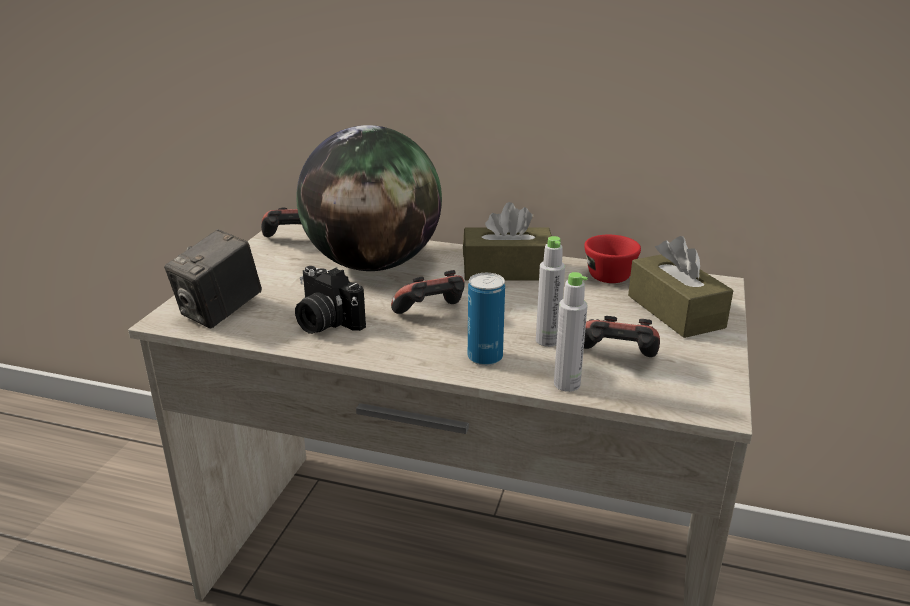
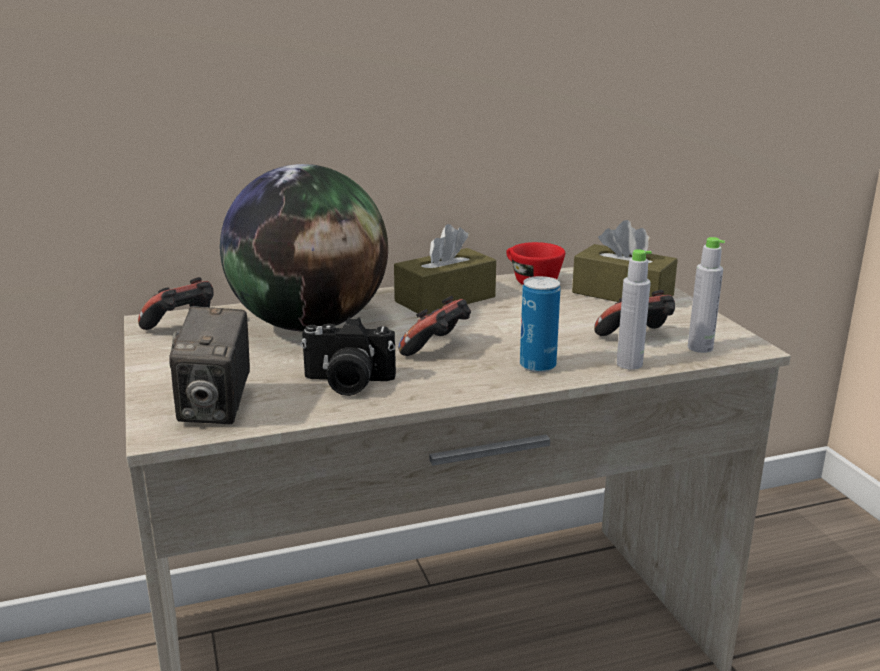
camera: 35 degrees left, 5 degrees down
grey bottle [536,236,565,347] -> grey bottle moved to [688,237,725,353]

